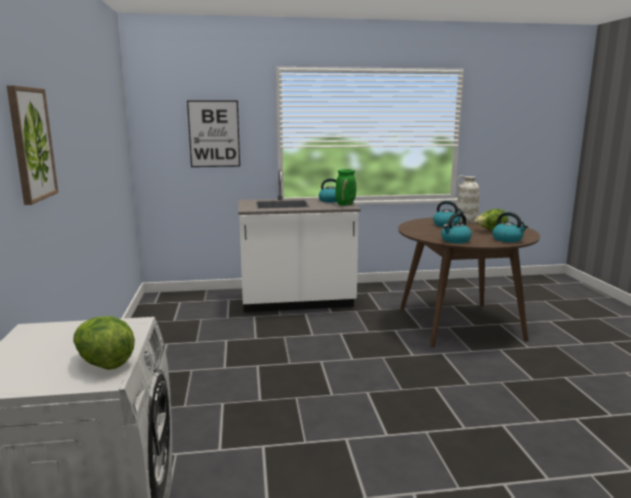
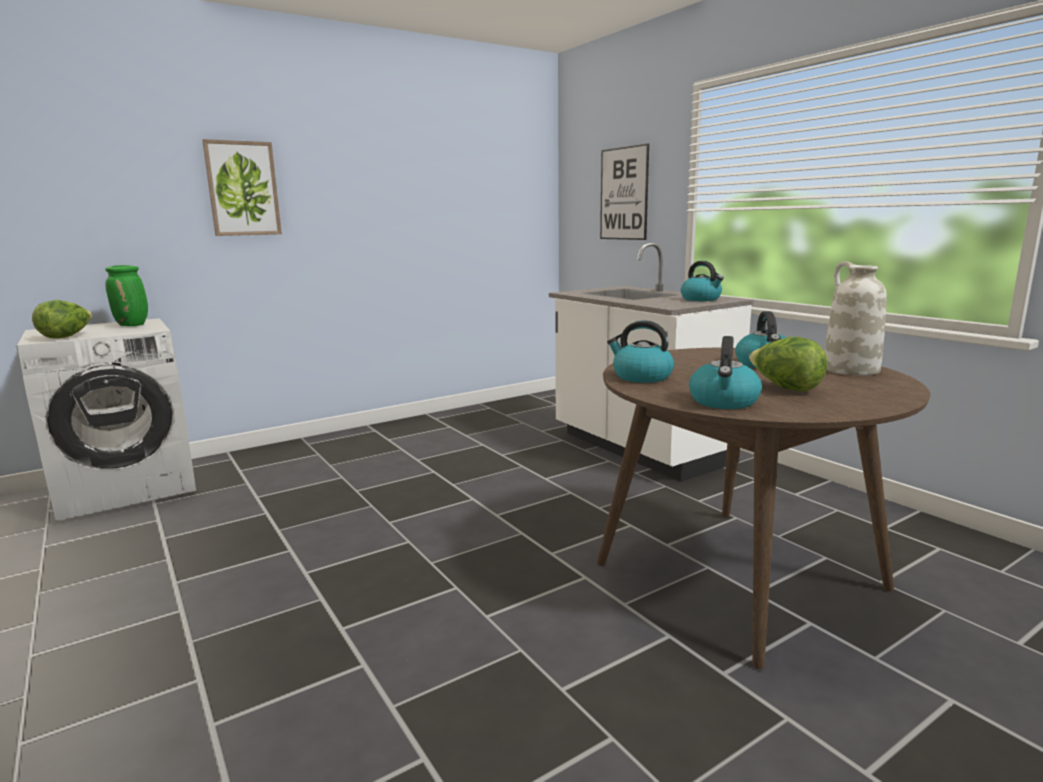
camera: 65 degrees right, 0 degrees up
green vase [335,169,357,206] -> green vase moved to [105,265,148,326]

